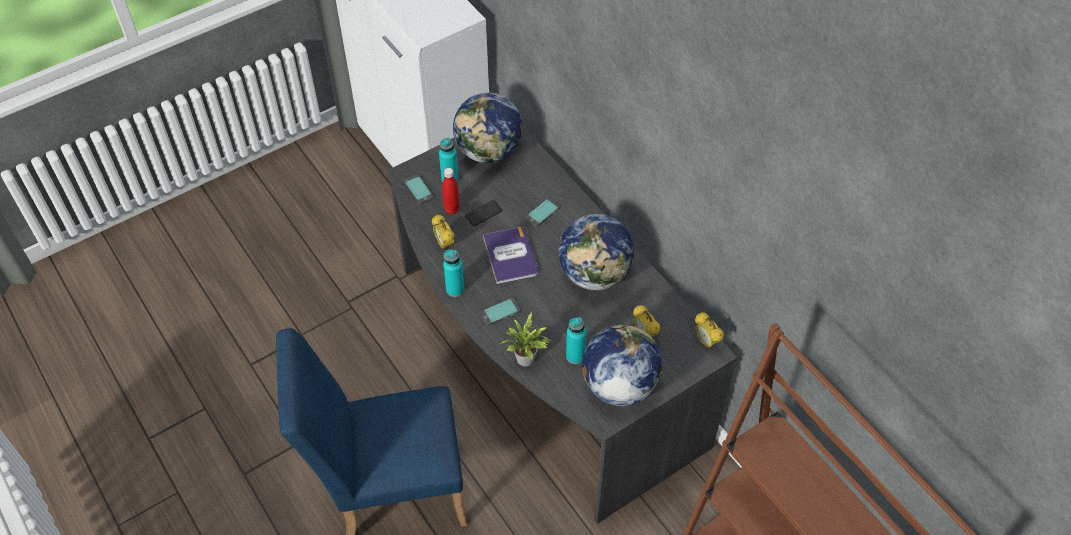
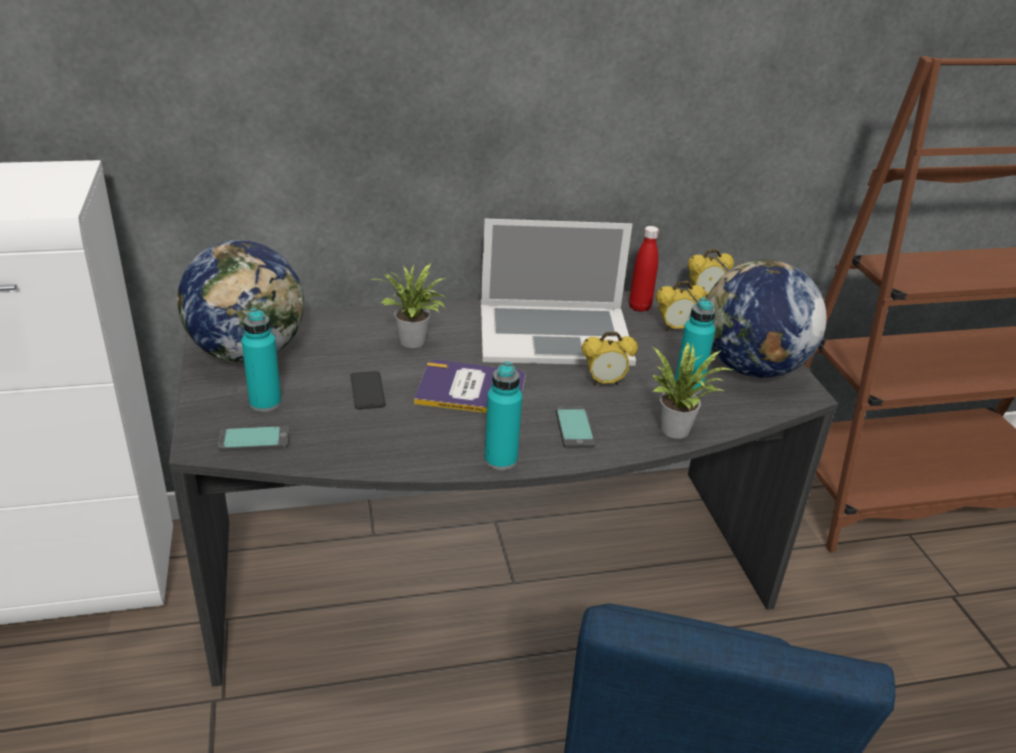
camera: 70 degrees left, 20 degrees down
alarm clock [432,214,455,250] -> alarm clock moved to [582,332,638,386]
red bottle [442,168,460,214] -> red bottle moved to [629,226,659,312]
phone [525,198,560,227] -> potted plant [375,263,449,348]
globe [559,214,634,290] -> laptop [481,219,636,366]

